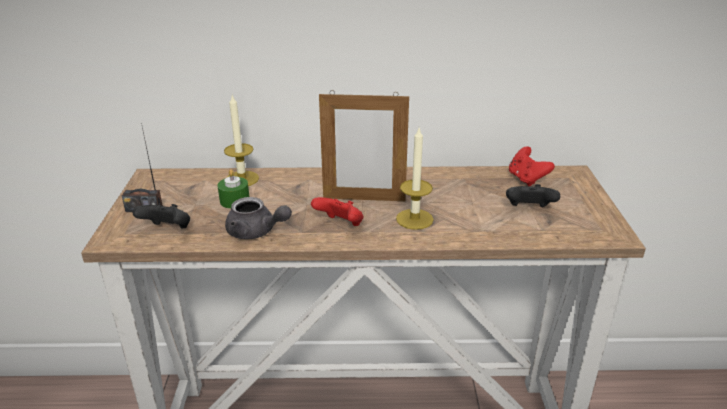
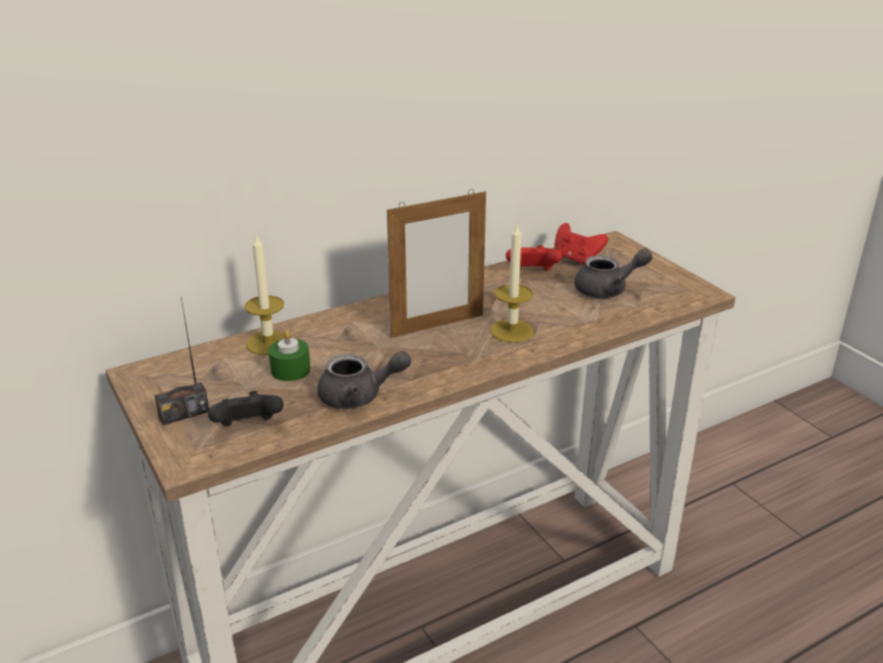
camera: 30 degrees left, 0 degrees up
red game controller [311,197,364,226] -> red game controller moved to [506,245,562,270]
black game controller [506,184,560,207] -> grey teapot [575,248,653,298]

